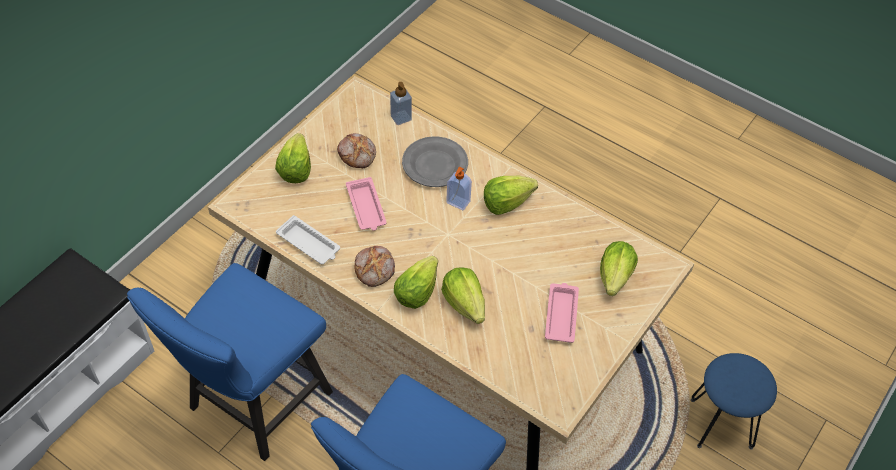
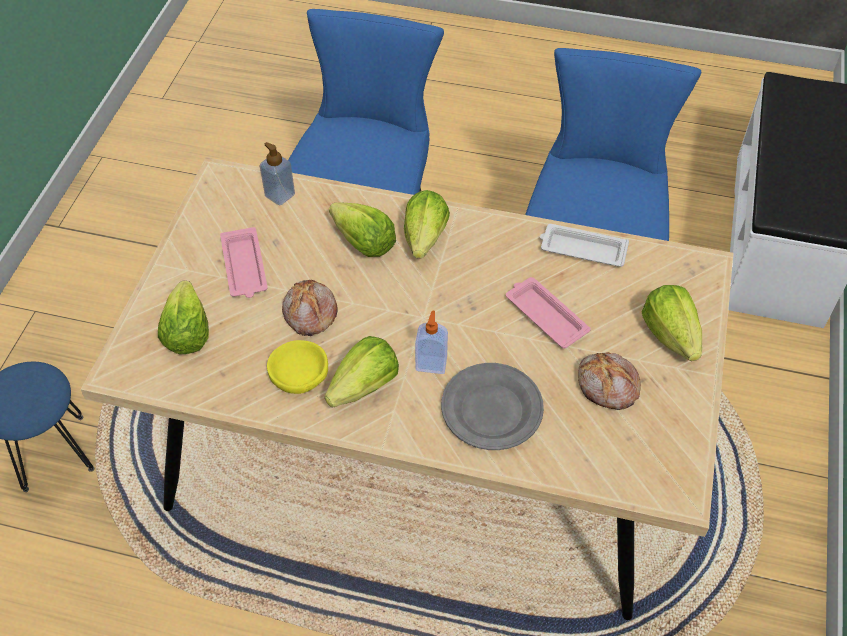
camera: 160 degrees right, 0 degrees up
bread [355,246,395,287] -> bread moved to [282,280,337,336]
soap dispenser [390,82,412,125] -> soap dispenser moved to [260,142,295,205]
none -> yellow bowl [267,340,328,394]

